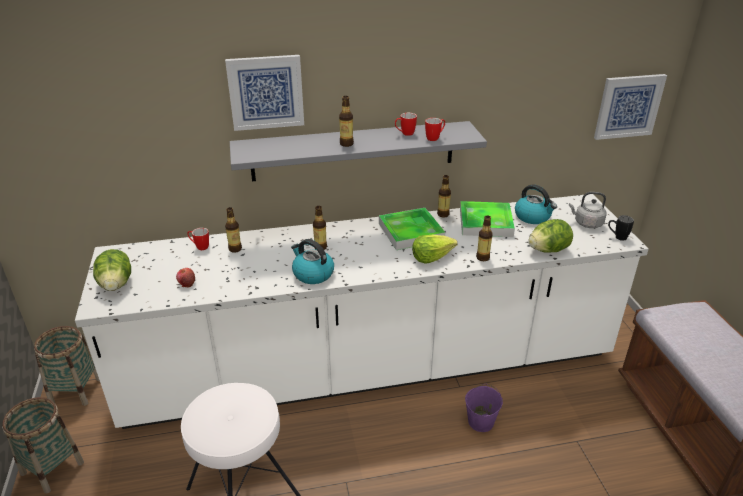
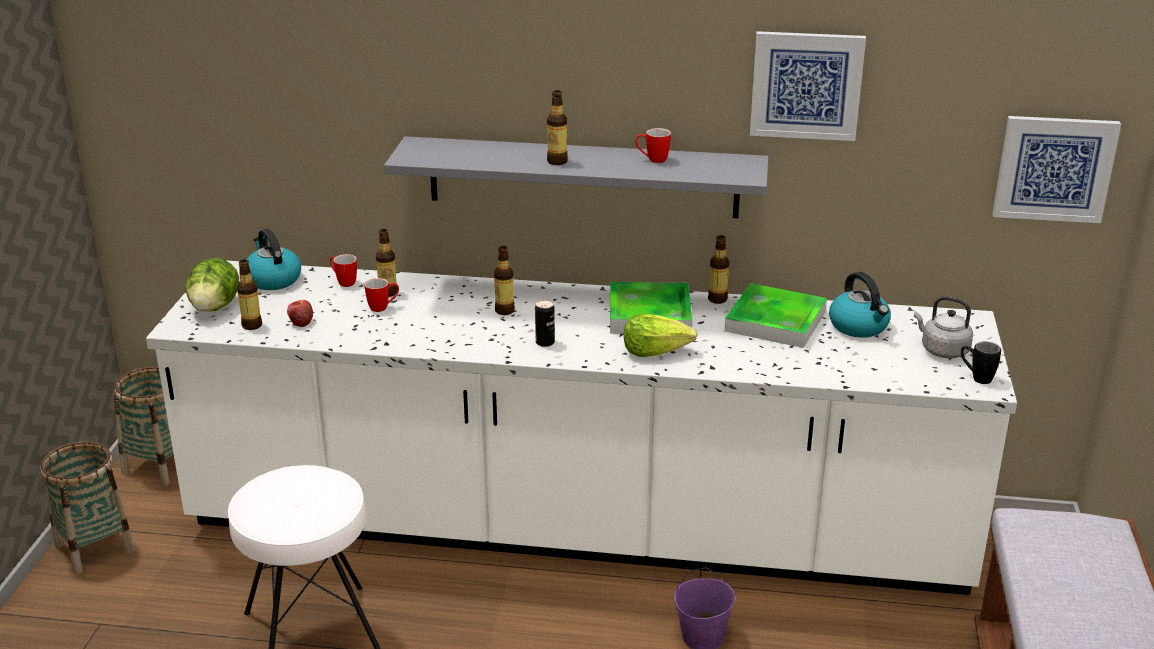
camera: 20 degrees right, 5 degrees down
picture [225,55,304,131] -> picture moved to [750,31,866,141]
kettle [291,239,334,284] -> kettle moved to [247,229,301,290]
mug [425,118,445,141] -> mug moved to [364,278,399,312]
bottle [476,216,493,261] -> bottle moved to [237,259,262,330]
lettuce [528,219,573,253] -> none
none -> can [535,300,555,347]

